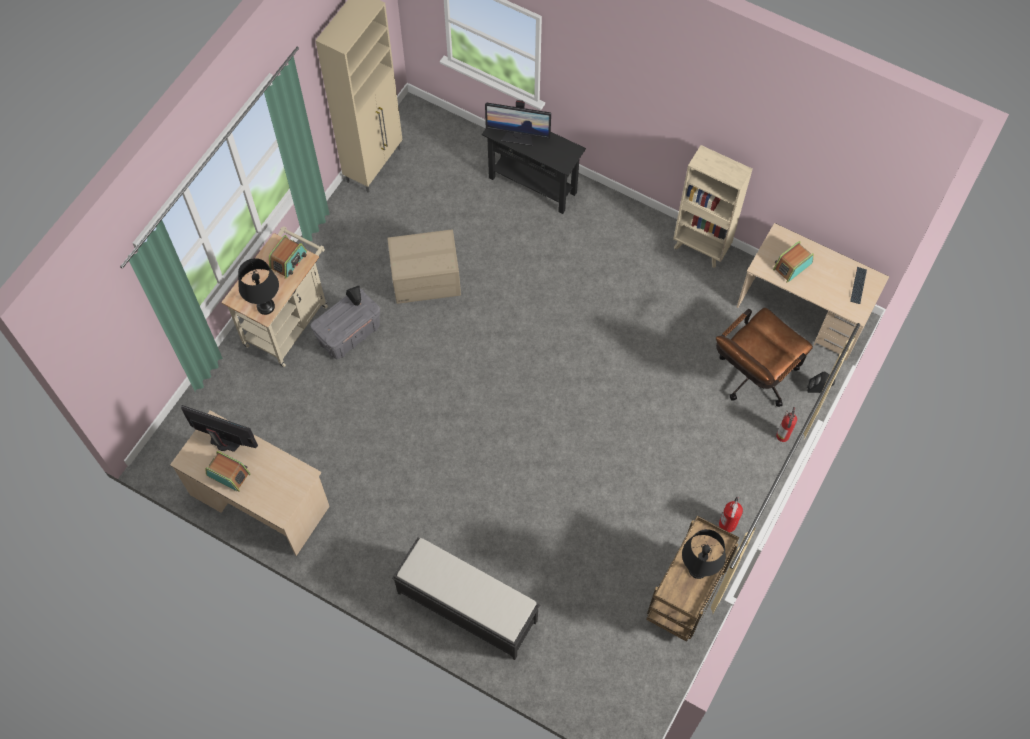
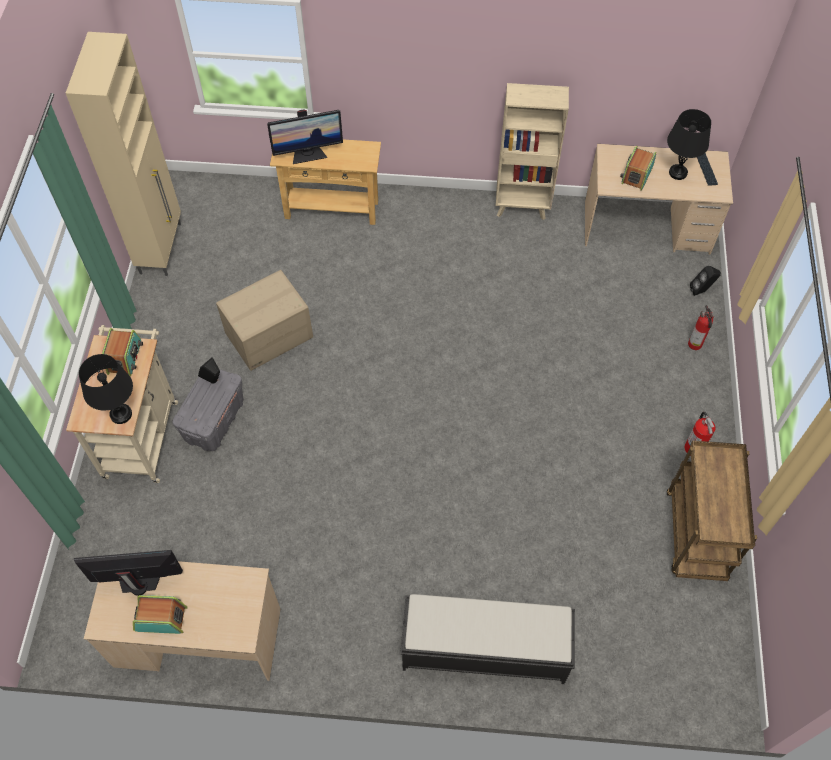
camera: 25 degrees left, 5 degrees down
black console table [482,129,586,214] -> beige console table [270,139,381,225]
black table lamp [682,529,726,579] -> black table lamp moved to [667,109,711,180]
brown office chair [716,308,813,407] -> none

